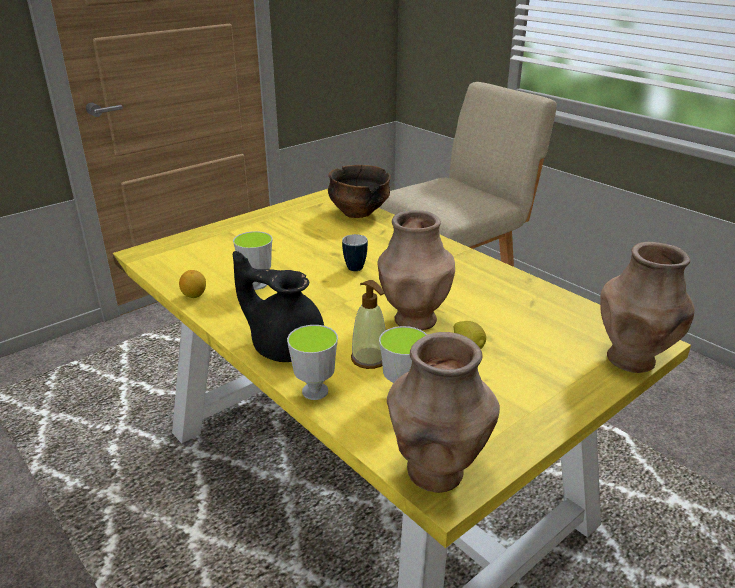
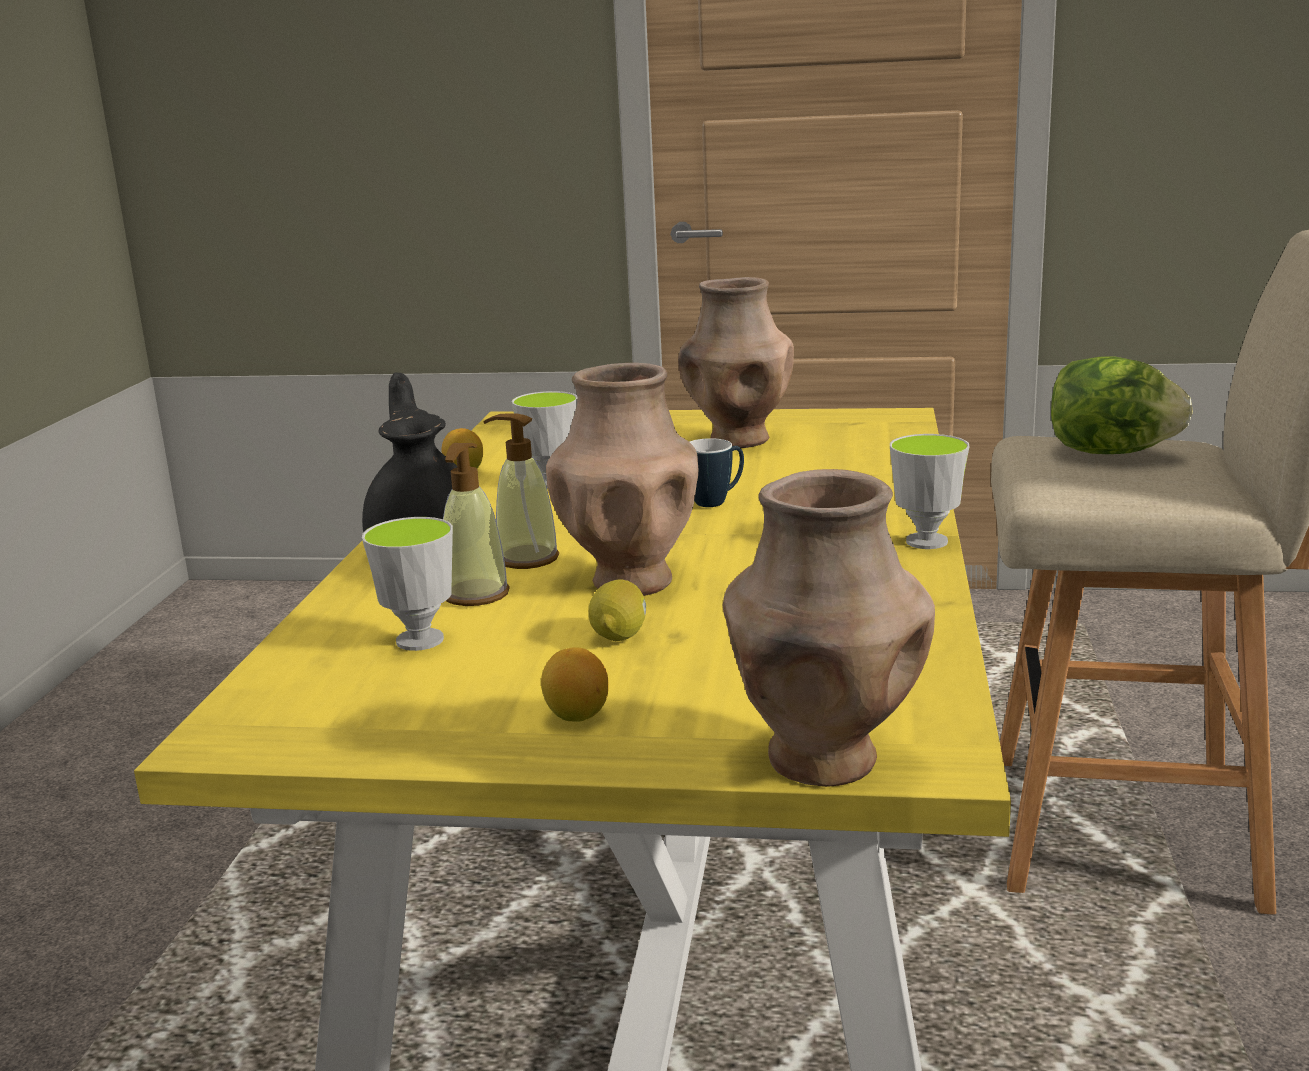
camera: 50 degrees right, 10 degrees down
cup [287,325,338,400] -> cup moved to [890,434,969,549]
bowl [328,165,391,218] -> none
brown vase [387,332,500,493] -> brown vase moved to [678,277,794,448]
none -> soap dispenser [483,413,559,569]
none -> lemon [541,647,609,722]
none -> lettuce [1051,356,1193,454]

